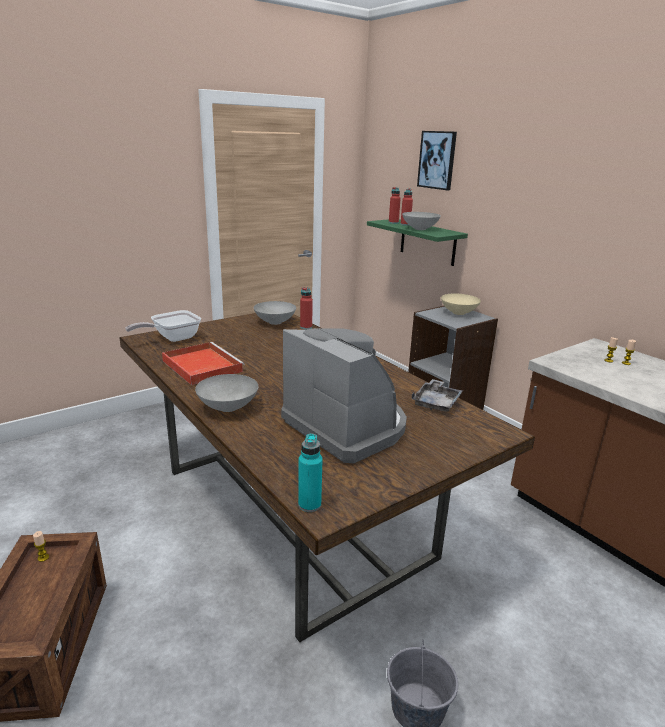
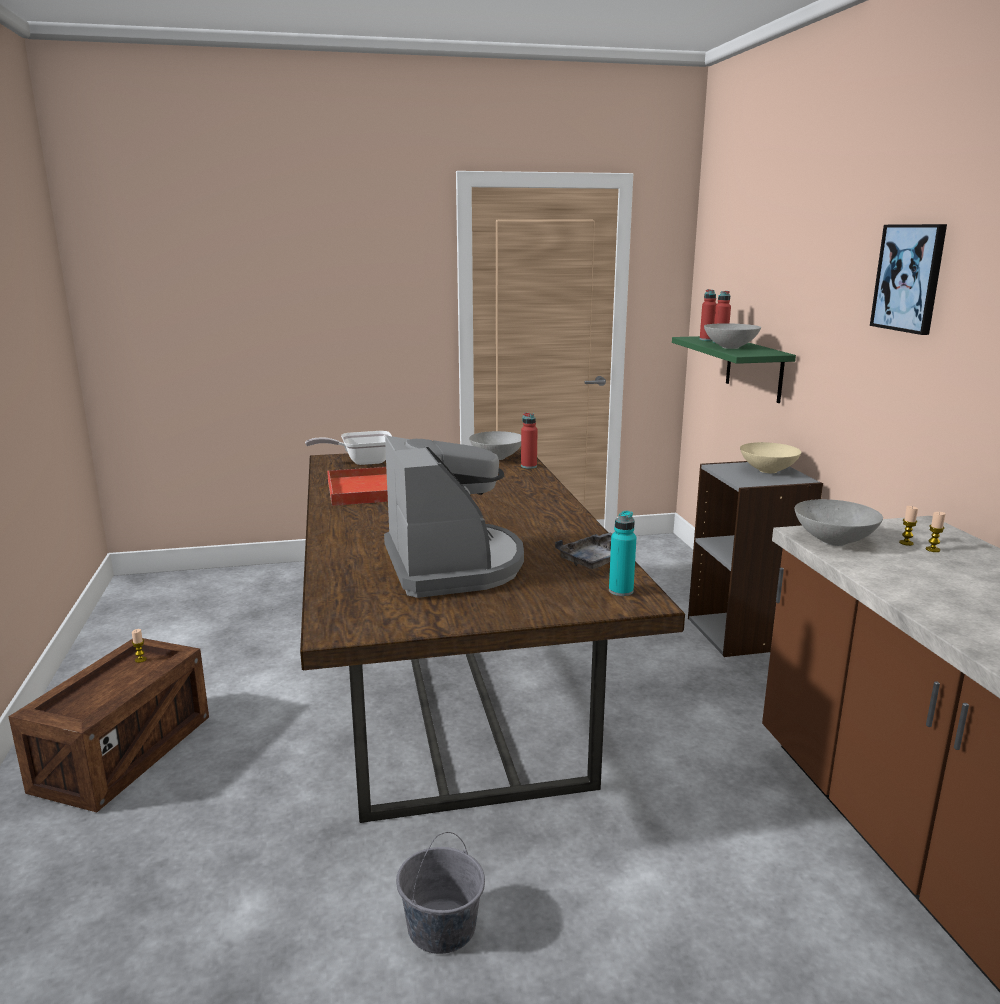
camera: 25 degrees right, 5 degrees down
grey bowl [195,374,258,412] -> grey bowl moved to [794,499,883,546]
turquoise bottle [298,434,323,512] -> turquoise bottle moved to [609,511,636,596]
picture [417,131,457,190] -> picture moved to [870,224,947,335]

